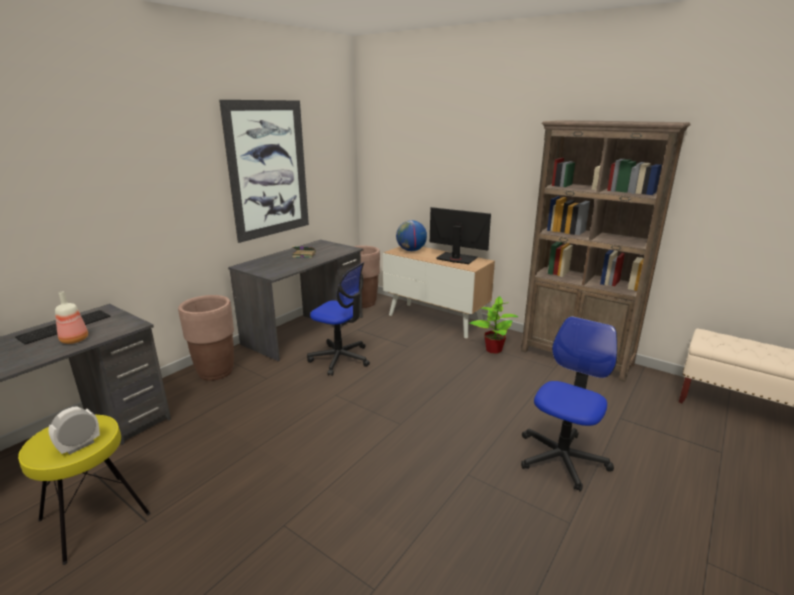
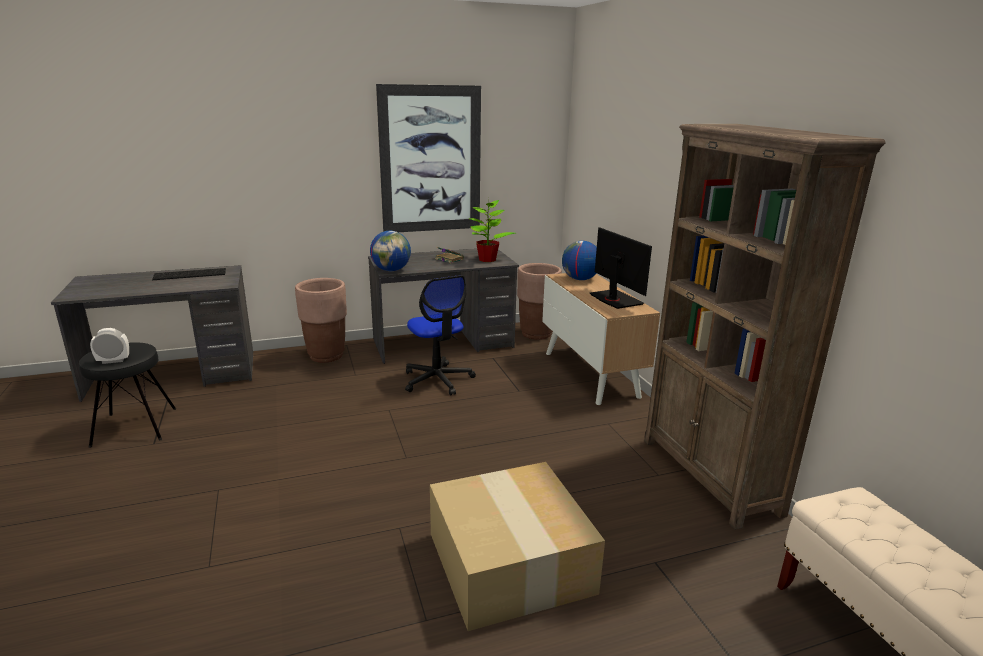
camera: 35 degrees right, 0 degrees up
yellow stool [18,415,151,565] -> black stool [79,342,176,448]
bottle [55,292,88,344] -> none
potted plant [469,296,518,354] -> potted plant moved to [469,198,516,262]
office chair [521,316,617,492] -> cardboard box [430,462,605,631]
none -> globe [370,231,411,271]

